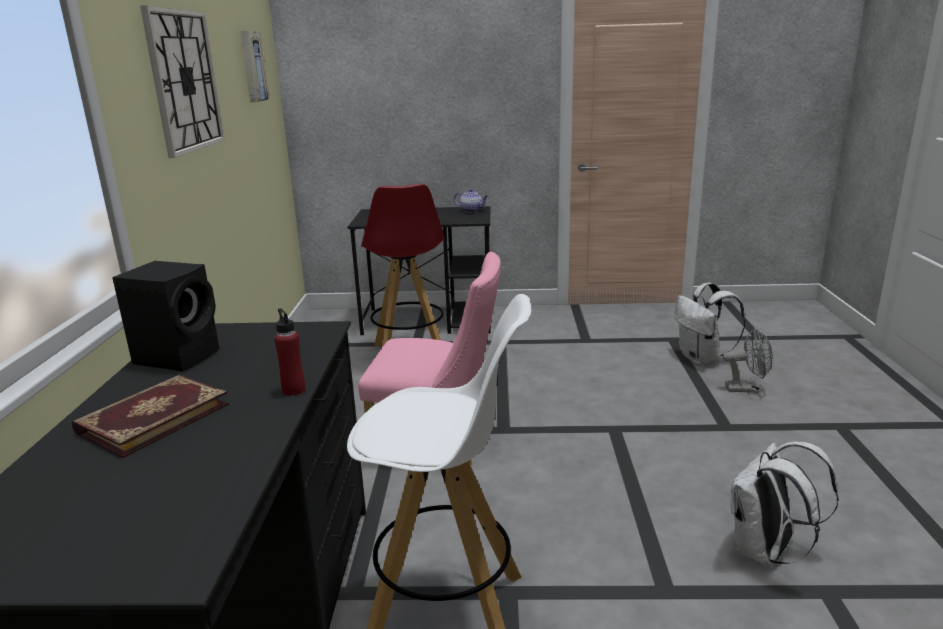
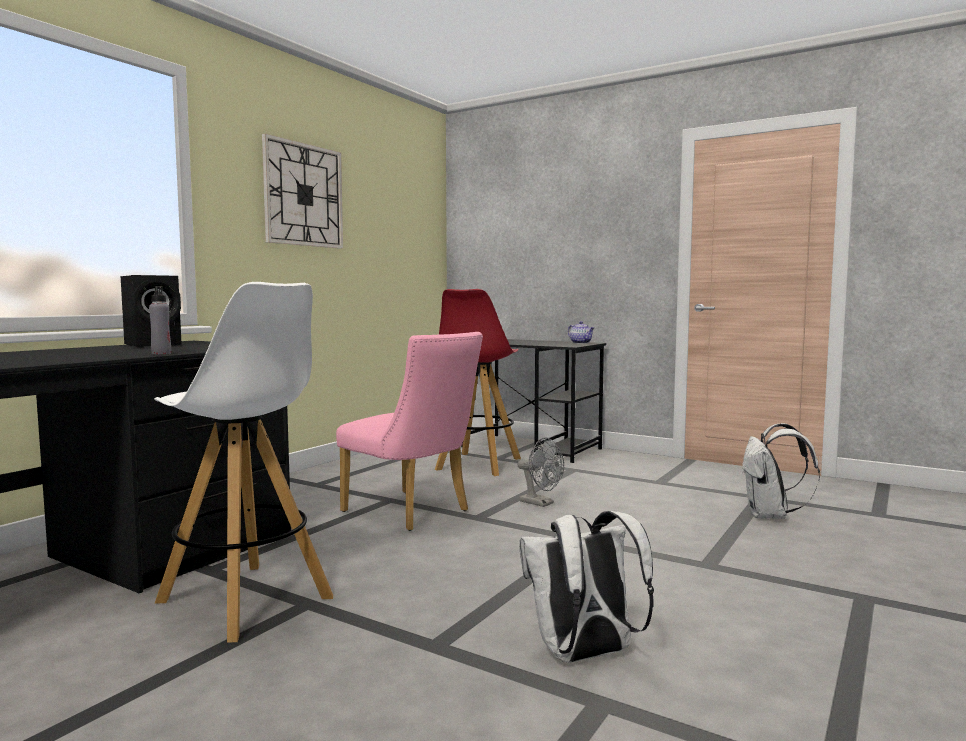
camera: 30 degrees right, 15 degrees down
book [72,375,229,458] -> none
picture [240,31,270,103] -> none
red bottle [274,308,305,396] -> grey bottle [149,286,171,354]
grey fan [723,328,773,393] -> grey fan moved to [517,437,564,507]

